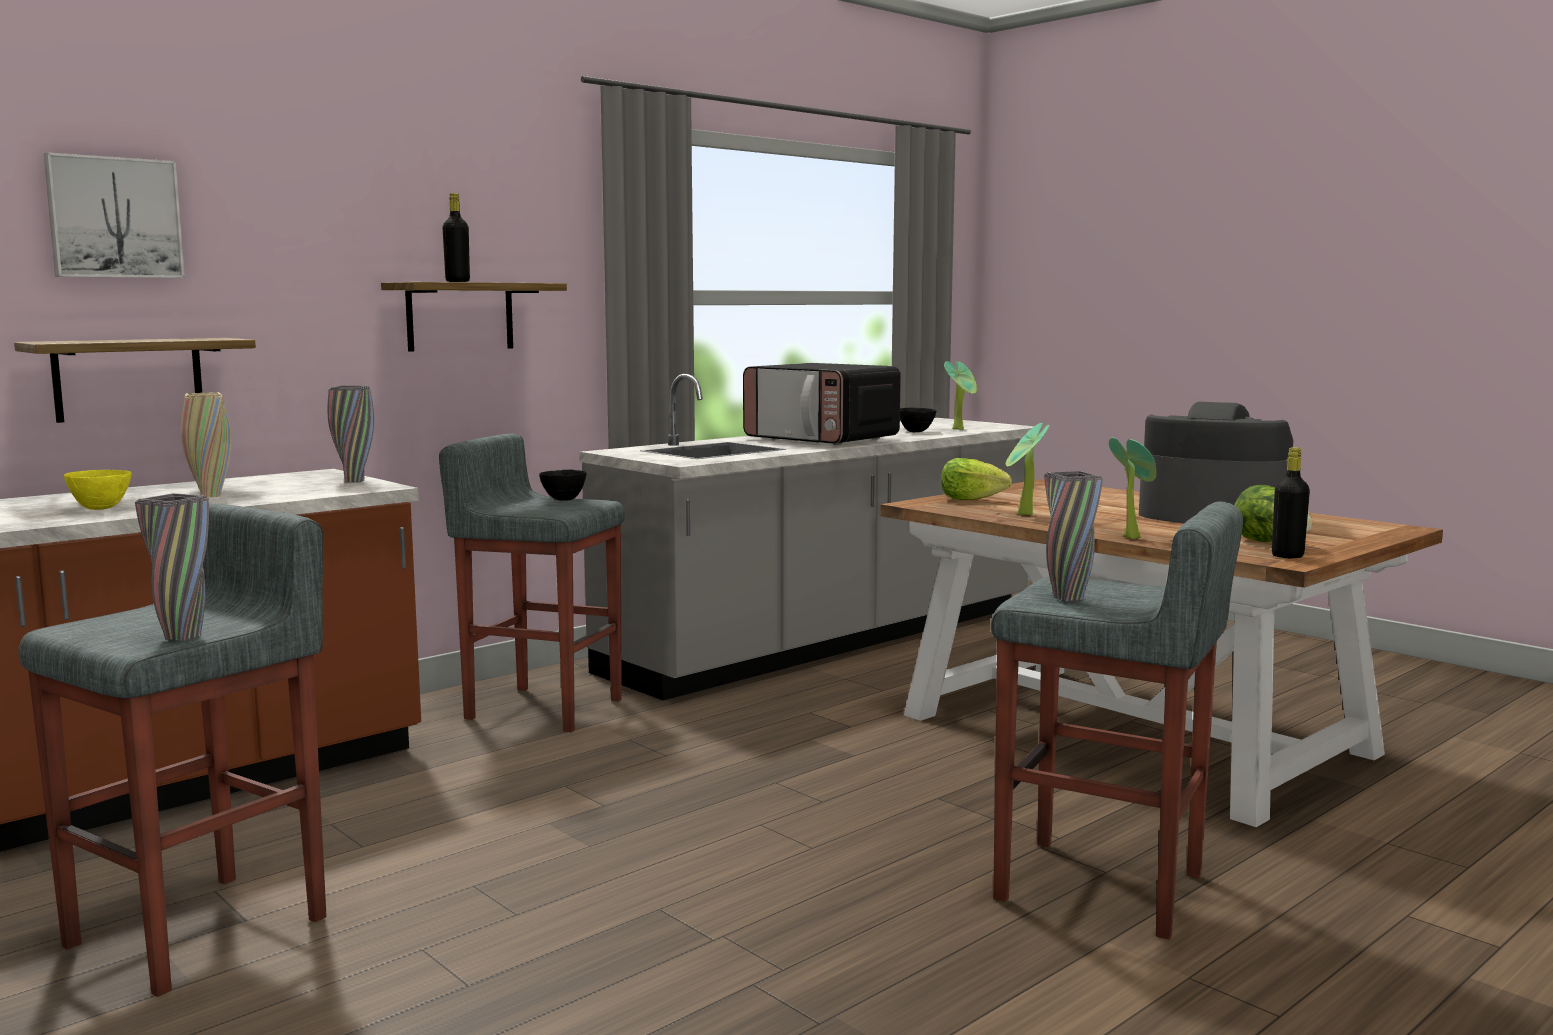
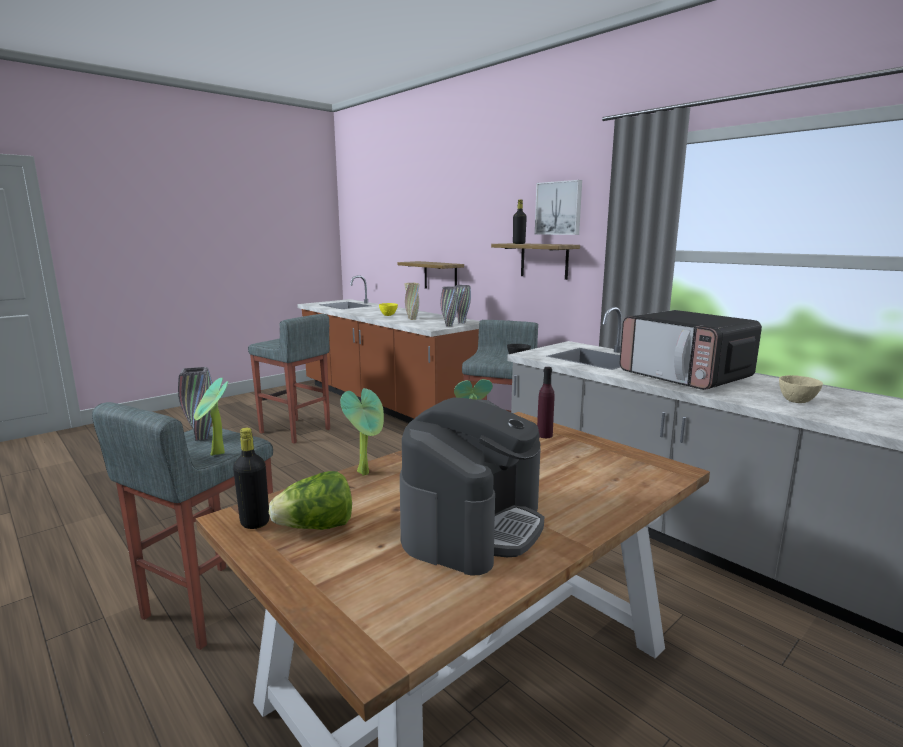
camera: 90 degrees right, 5 degrees up
picture [44,152,185,278] -> picture moved to [535,180,582,235]
grey vase [135,493,209,642] -> grey vase moved to [454,285,471,324]
microwave [743,363,901,445] -> microwave turned 75 degrees counterclockwise [620,310,762,390]
black bowl [900,408,937,432] -> beige bowl [779,375,823,403]
lettuce [941,458,1012,500] -> purple bottle [537,367,555,438]
potted plant [944,361,977,430] -> potted plant moved to [194,378,228,456]

